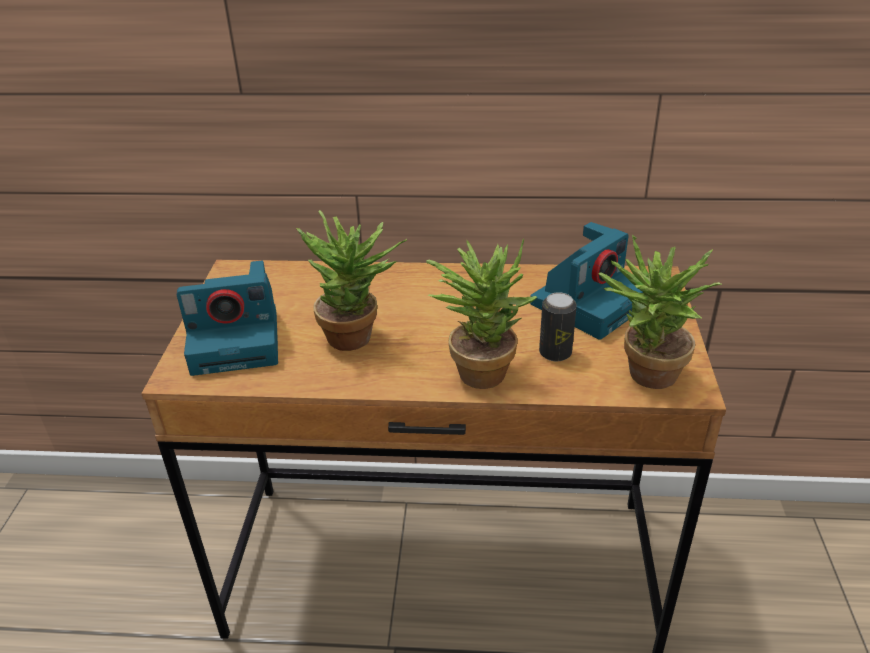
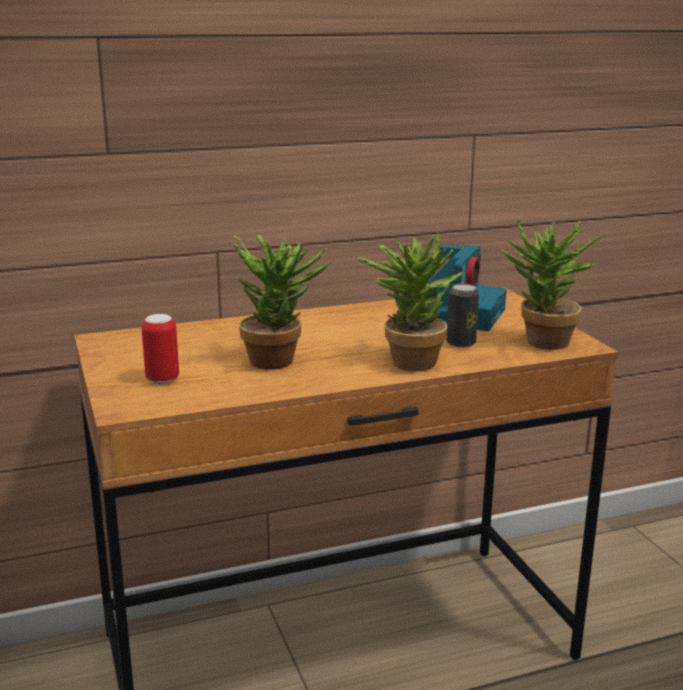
camera: 25 degrees left, 15 degrees down
camera [177,260,278,376] -> can [142,314,179,384]

